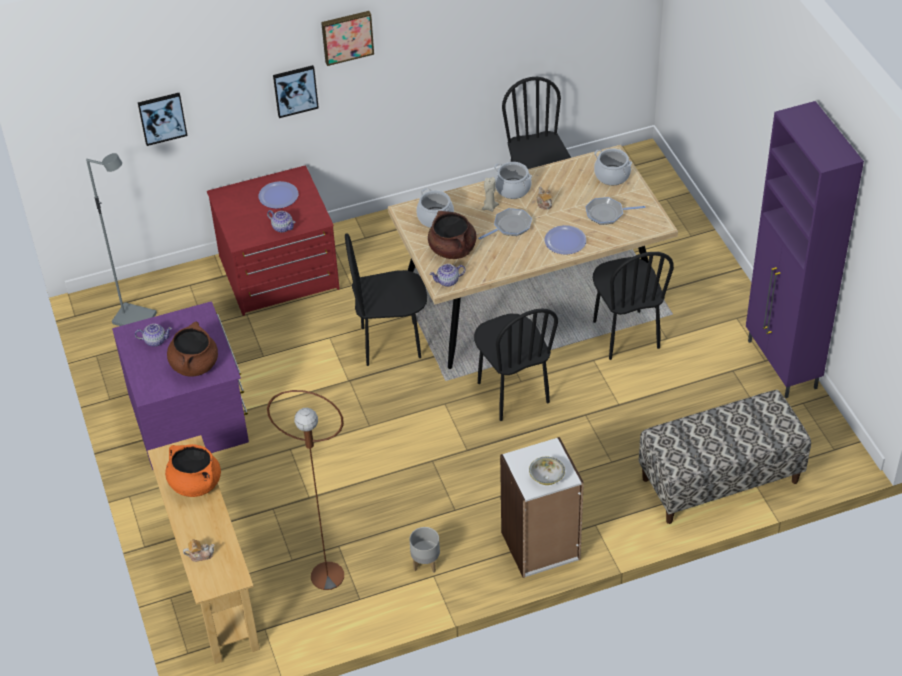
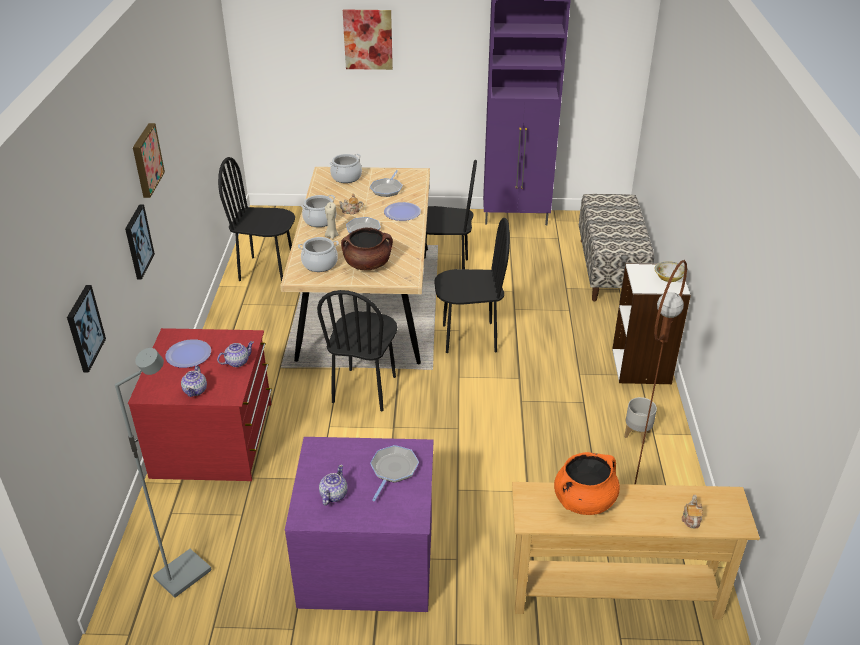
camera: 70 degrees left, 10 degrees down
brown cooking pot [167,322,218,377] -> frying pan [370,445,419,501]
teapot [430,264,465,287] -> teapot moved to [181,365,207,397]
none -> picture [343,10,393,70]

